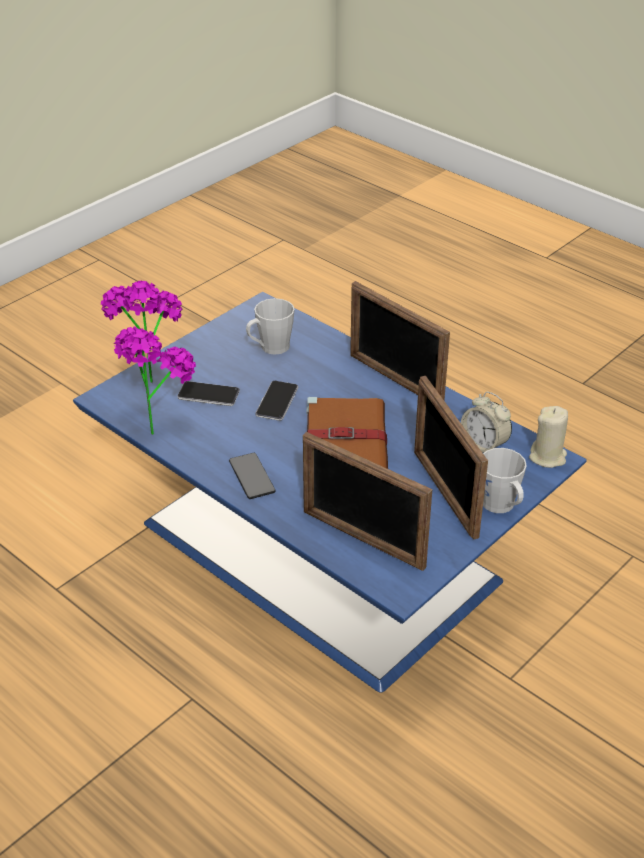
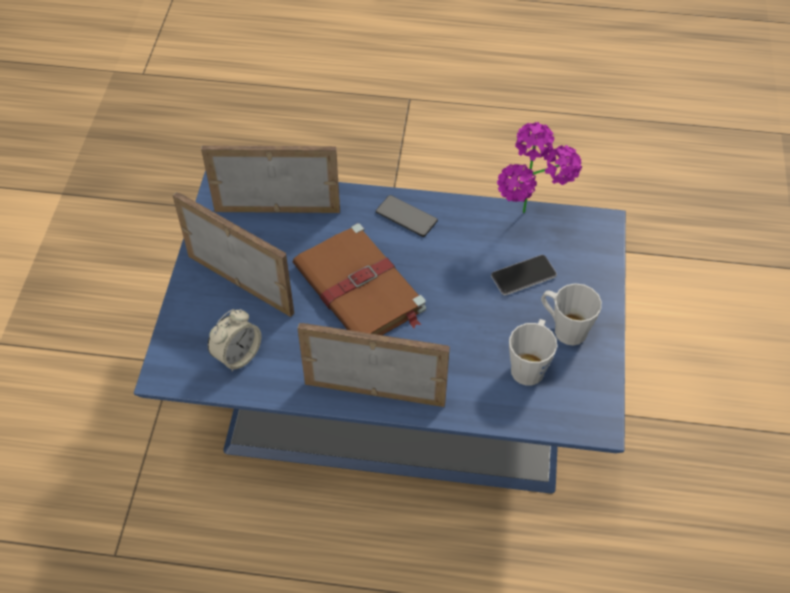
camera: 145 degrees right, 15 degrees up
potted plant [101,281,182,383] -> none
phone [255,381,298,421] -> none
alarm clock [461,392,512,452] -> alarm clock turned 120 degrees clockwise [208,309,261,371]
grey mug [483,448,527,513] -> grey mug moved to [541,283,602,346]
beige candle [529,406,568,468] -> none

